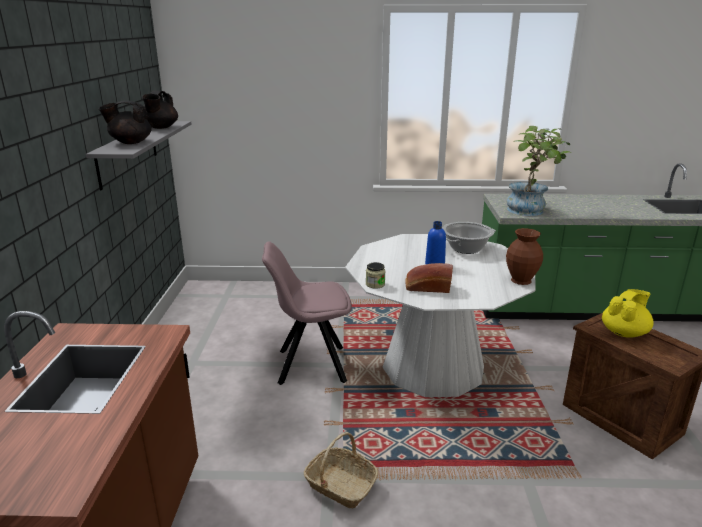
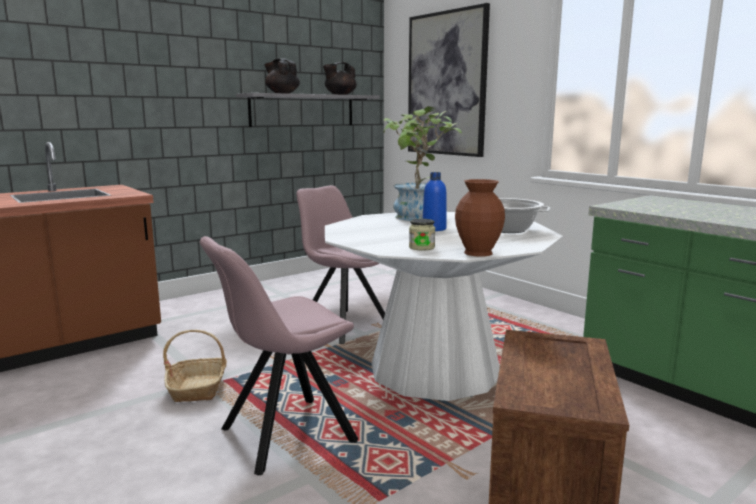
camera: 50 degrees right, 10 degrees down
jar [366,262,385,289] -> jar moved to [409,219,435,250]
bread [405,263,453,293] -> none
potted plant [507,126,571,216] -> potted plant moved to [383,106,462,221]
yellow teapot [602,289,654,338] -> none
none -> pink chair [200,236,358,475]
none -> picture [408,3,490,157]

